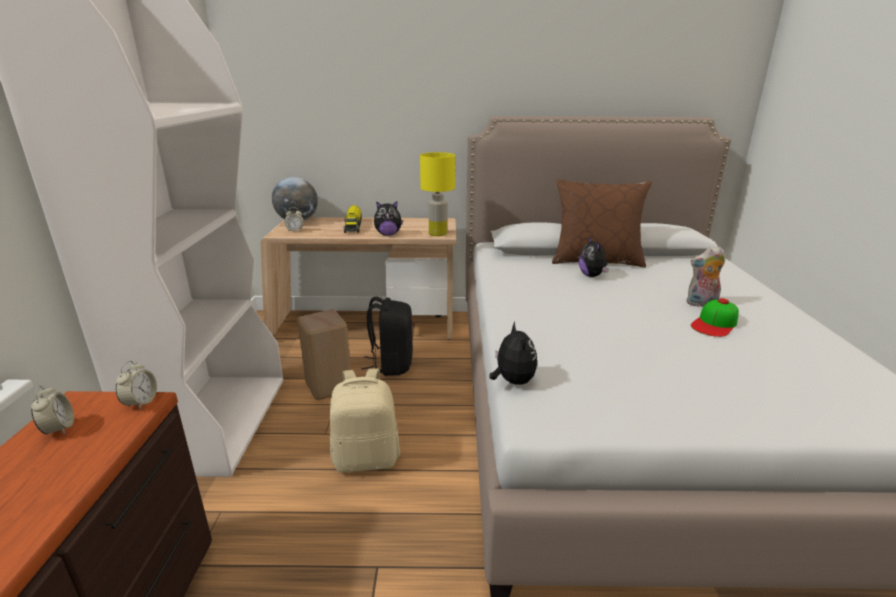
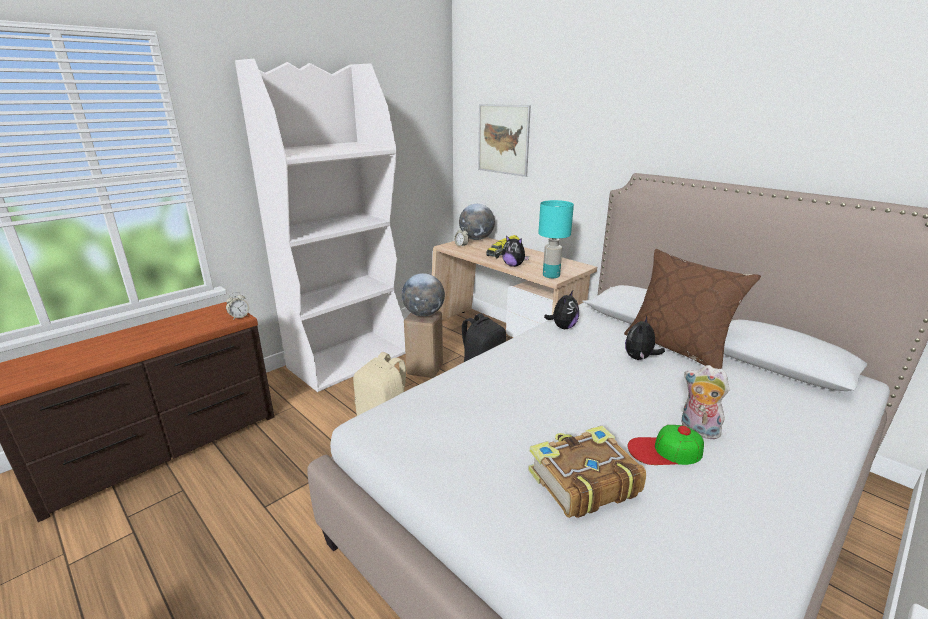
camera: 45 degrees right, 0 degrees up
alarm clock [31,386,74,435] -> none
yellow table lamp [420,152,455,236] -> turquoise table lamp [538,200,574,278]
plush toy [489,322,537,385] -> plush toy moved to [544,291,579,329]
none -> globe [402,273,445,316]
none -> picture [478,104,531,177]
none -> book [528,426,646,518]

